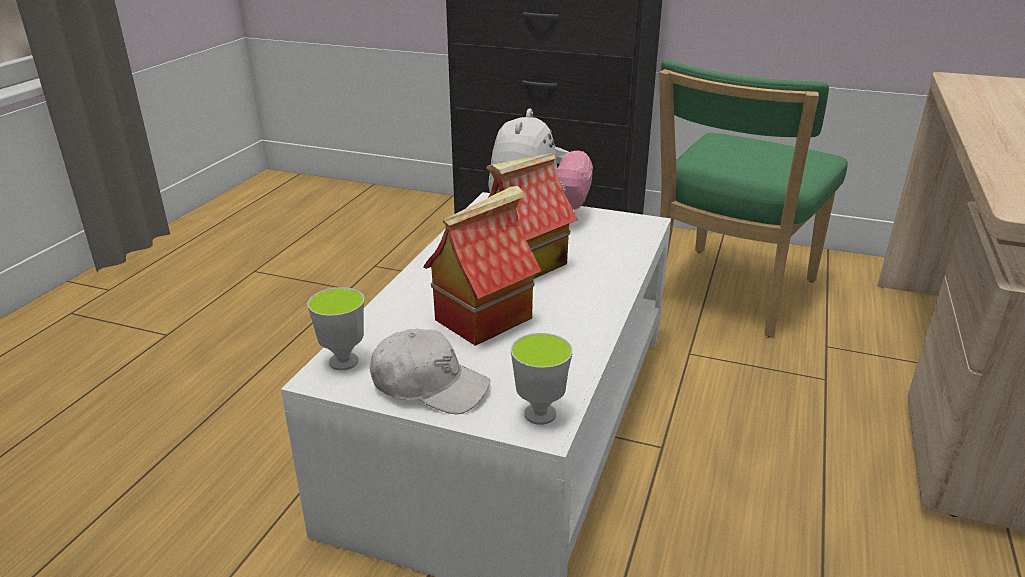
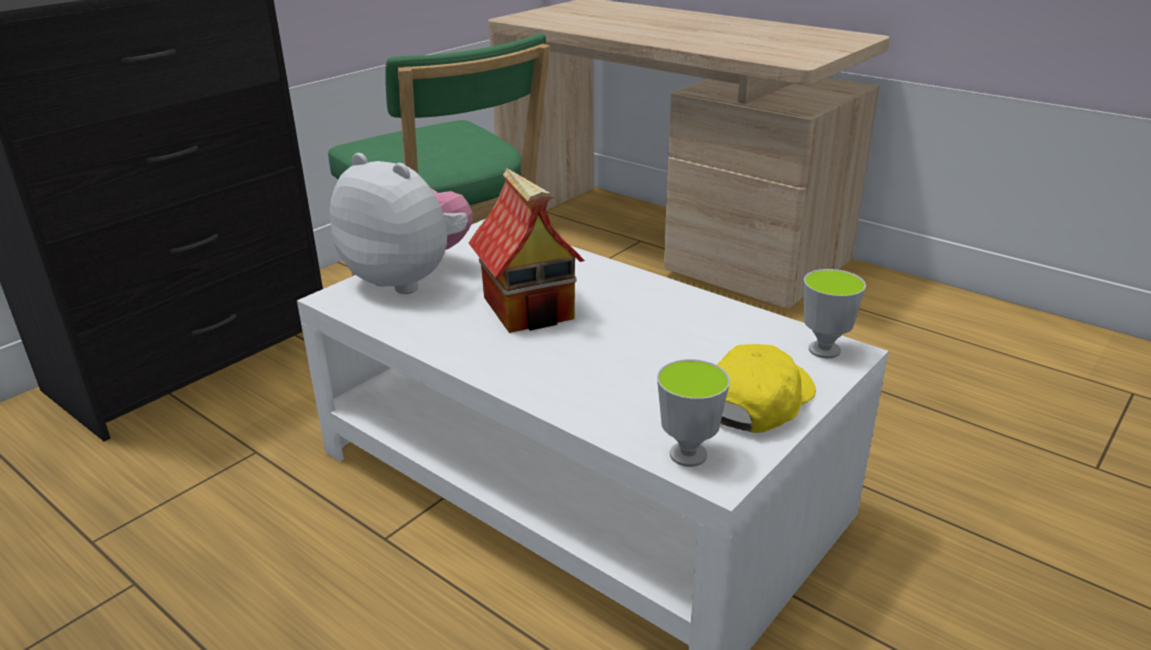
camera: 70 degrees left, 0 degrees up
white cap [370,329,490,414] -> yellow cap [717,344,816,433]
toy house [423,186,541,346] -> none

